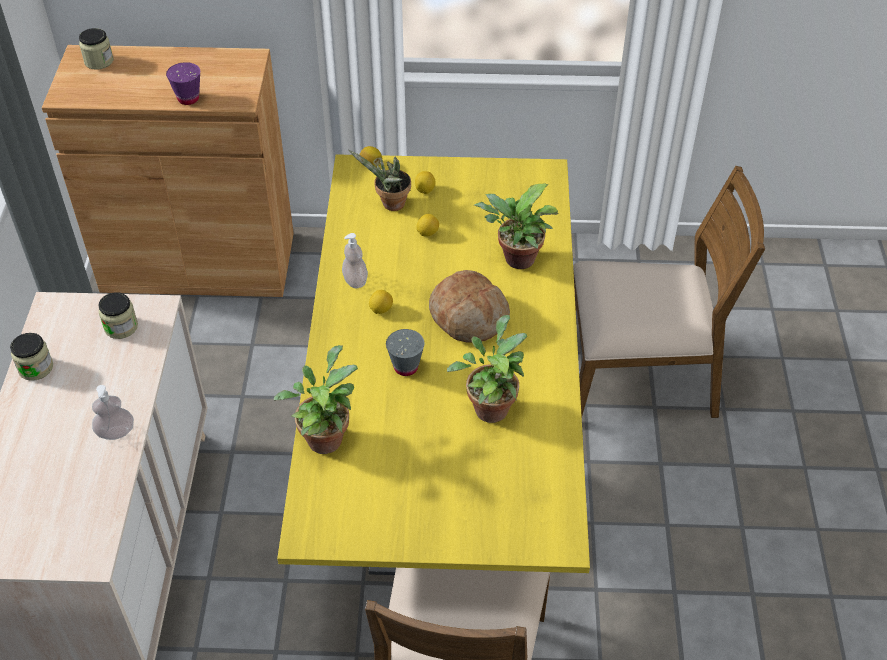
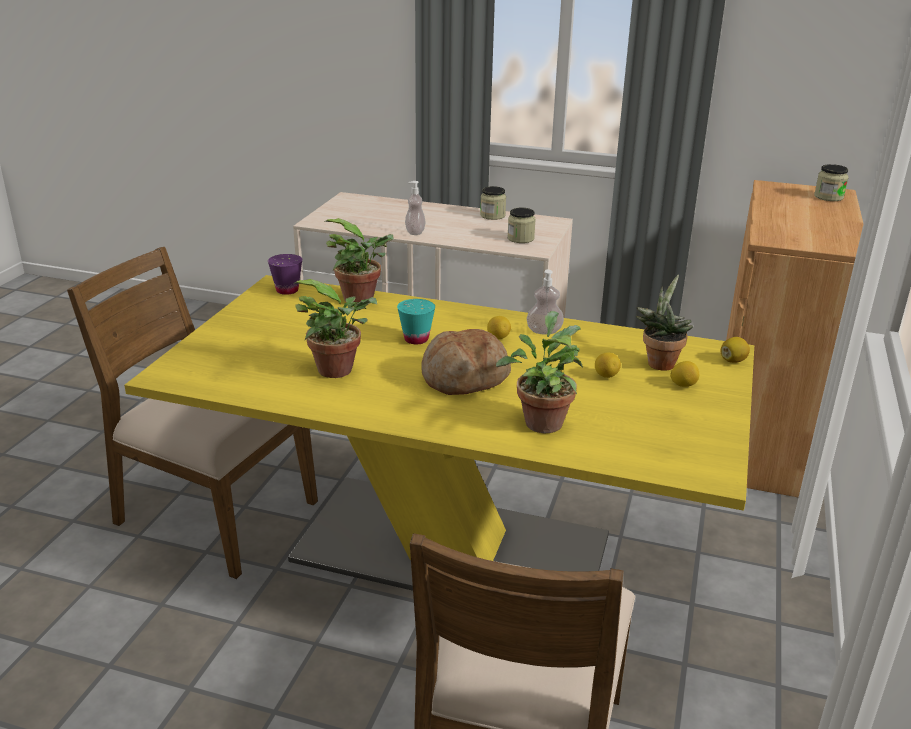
camera: 105 degrees right, 20 degrees down
purple cup [166,62,200,105] -> purple cup moved to [268,254,302,295]
grey cup [386,329,424,376] -> turquoise cup [397,299,435,344]

